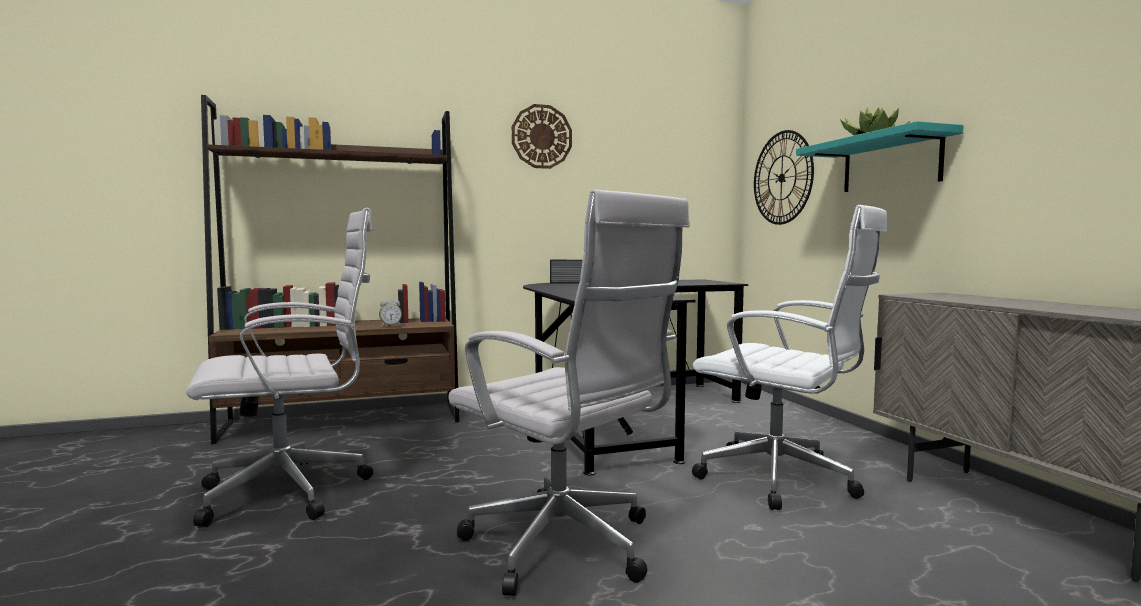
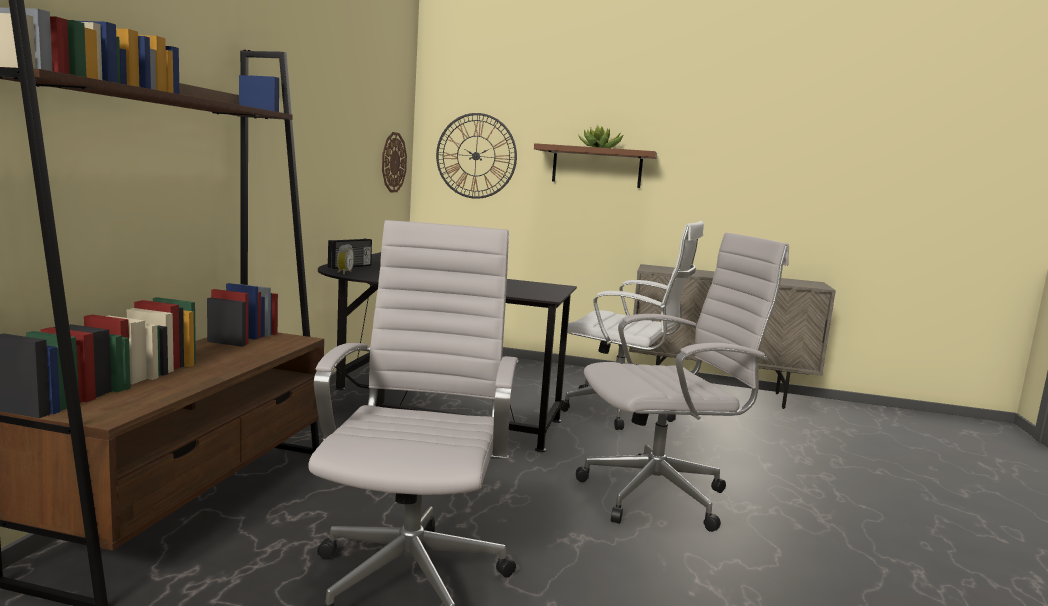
camera: 60 degrees left, 5 degrees up
alarm clock [379,300,402,328] -> alarm clock moved to [337,244,354,275]
wall clock [512,104,572,169] -> wall clock moved to [382,132,407,192]
white office chair [692,205,888,510] -> white office chair turned 45 degrees clockwise [561,221,704,430]
turquoise shelf [796,121,964,192] -> brown shelf [534,143,657,188]

